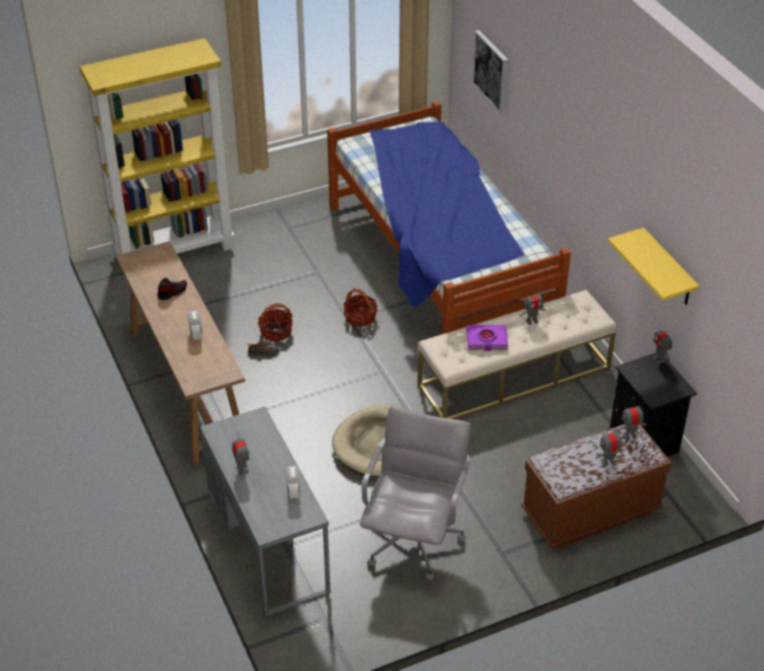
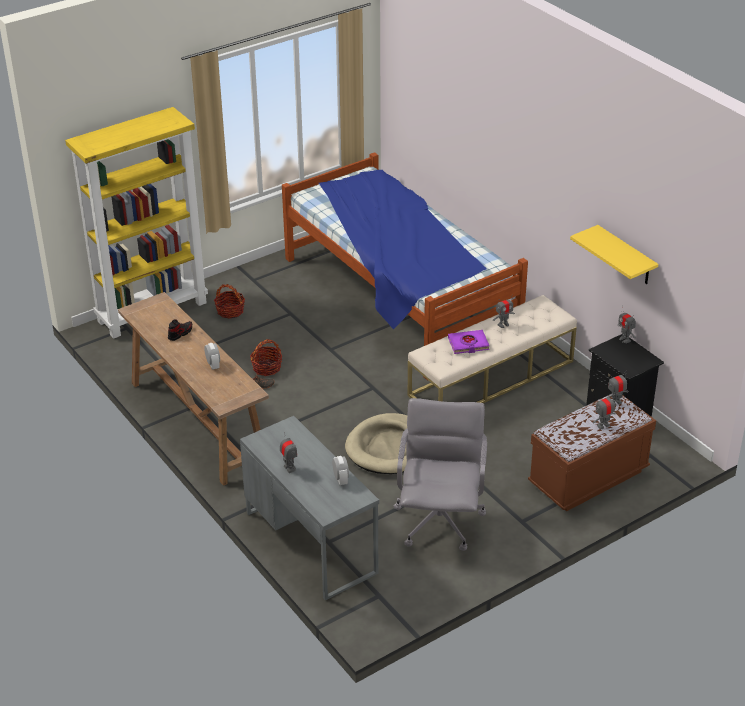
camera: 10 degrees left, 5 degrees down
basket [343,288,378,327] -> basket moved to [214,284,245,319]
picture [472,30,508,114] -> none

